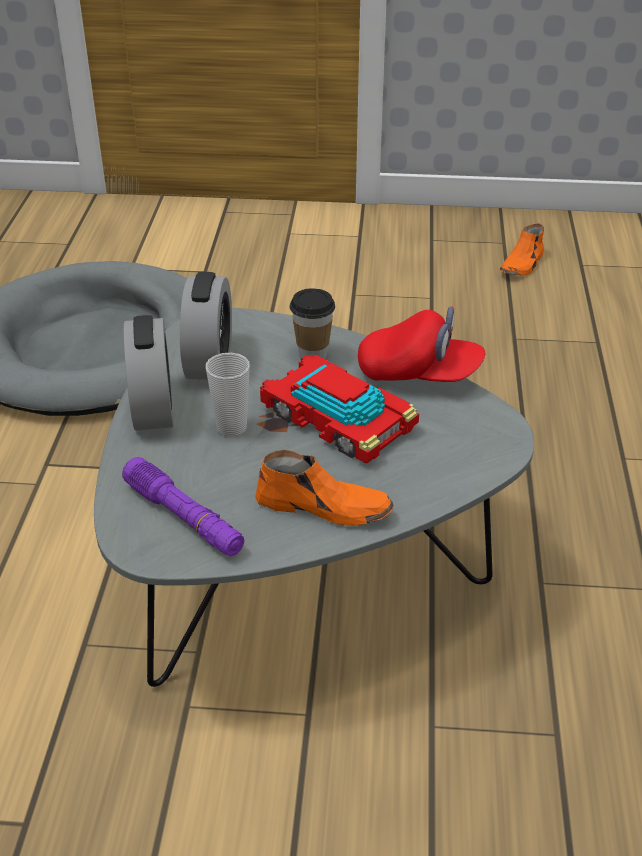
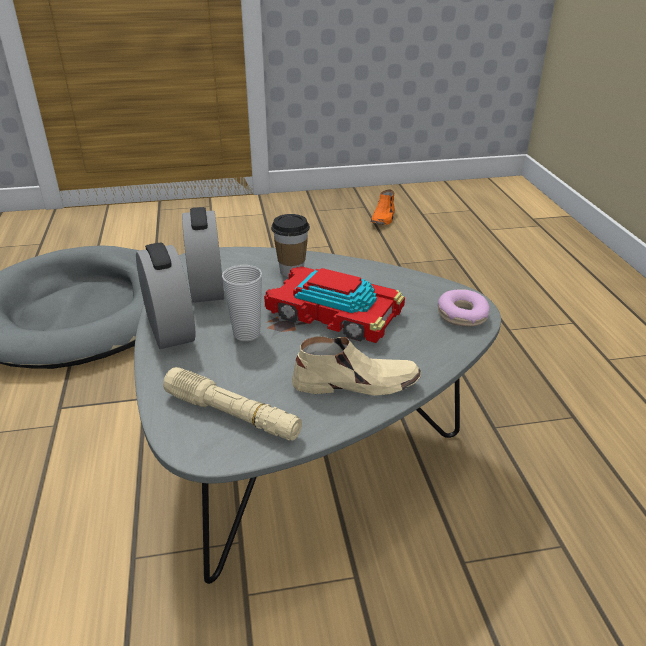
camera: 15 degrees left, 5 degrees down
purple flashlight [122,457,244,556] -> beige flashlight [163,367,302,441]
orange shoe [255,450,394,526] -> beige shoe [292,336,421,396]
red cap [358,307,485,382] -> none
none -> donut [438,289,490,327]

